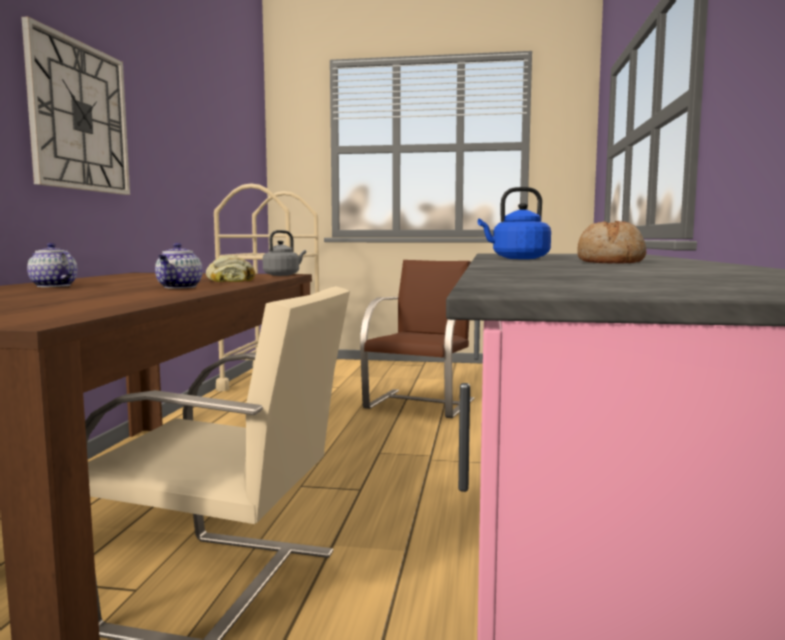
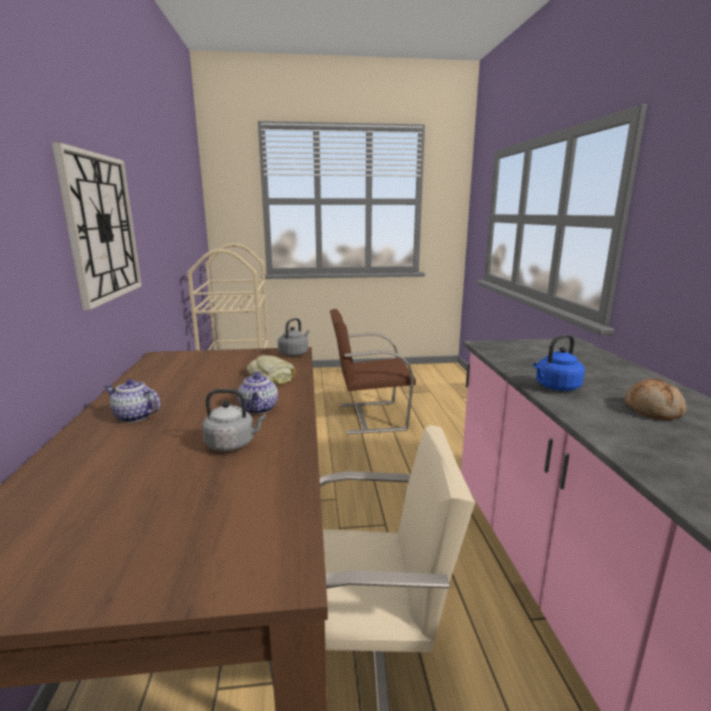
camera: 15 degrees left, 10 degrees up
brown chair [360,260,474,418] -> brown chair turned 105 degrees counterclockwise [330,309,416,434]
none -> grey kettle [202,389,266,451]

